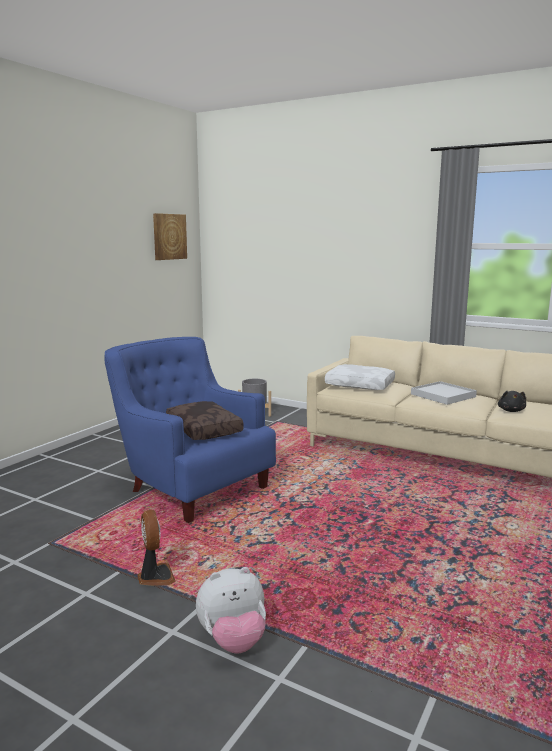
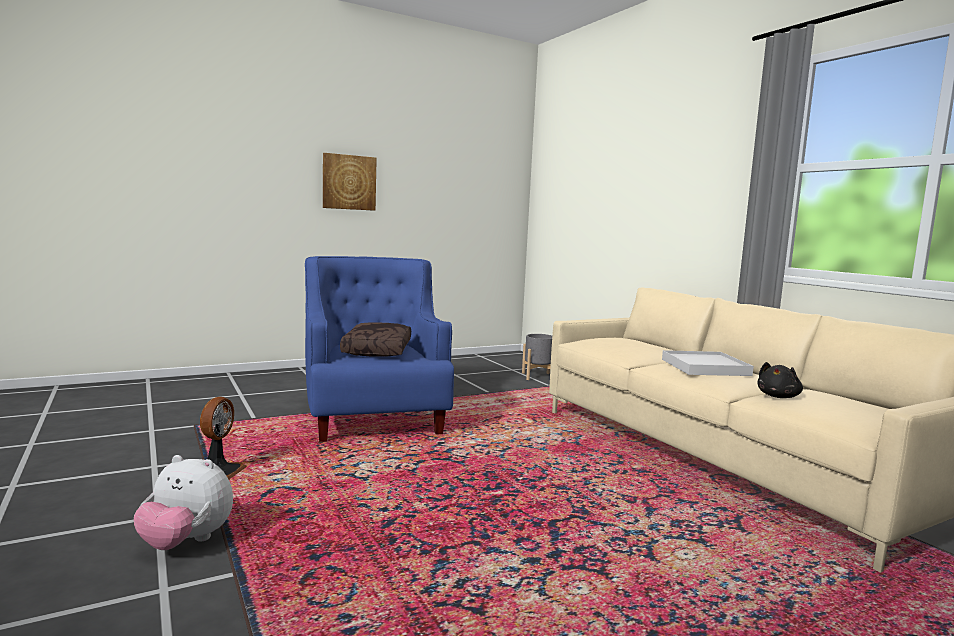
camera: 30 degrees right, 5 degrees down
picture [153,213,187,260] -> picture moved to [323,153,377,211]
white pillow [325,364,395,390] -> none

